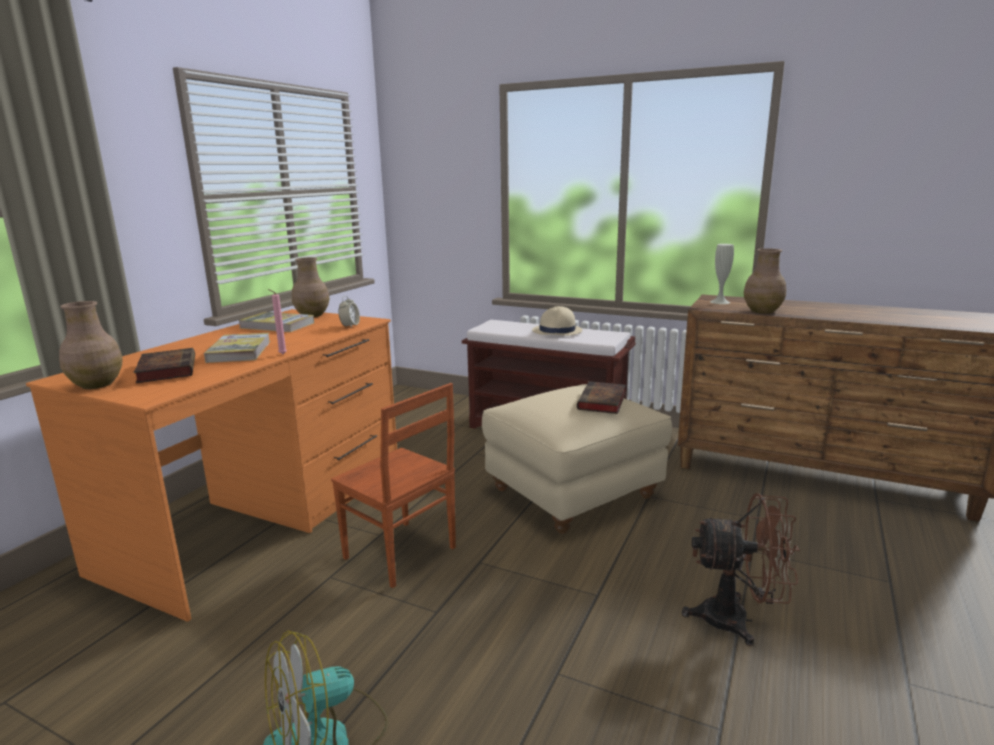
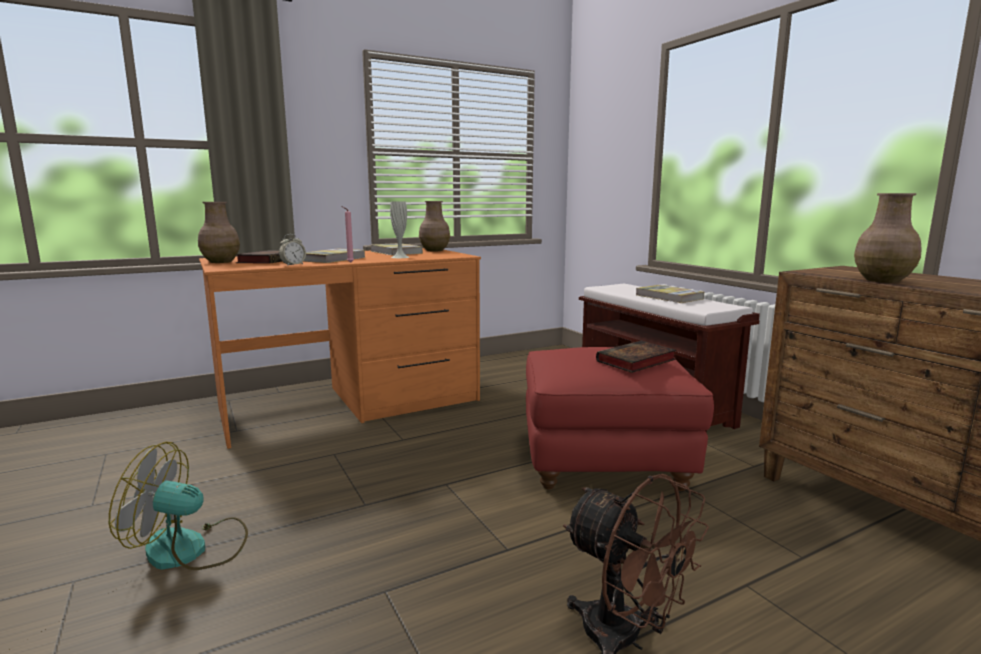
camera: 35 degrees right, 5 degrees down
brown chair [331,383,456,588] -> none
alarm clock [338,296,360,327] -> alarm clock moved to [279,234,306,266]
beige ottoman [482,384,672,534] -> red ottoman [526,347,714,491]
beige hat [532,306,583,336] -> book [636,285,704,303]
white vase [710,244,734,304] -> white vase moved to [390,201,409,258]

